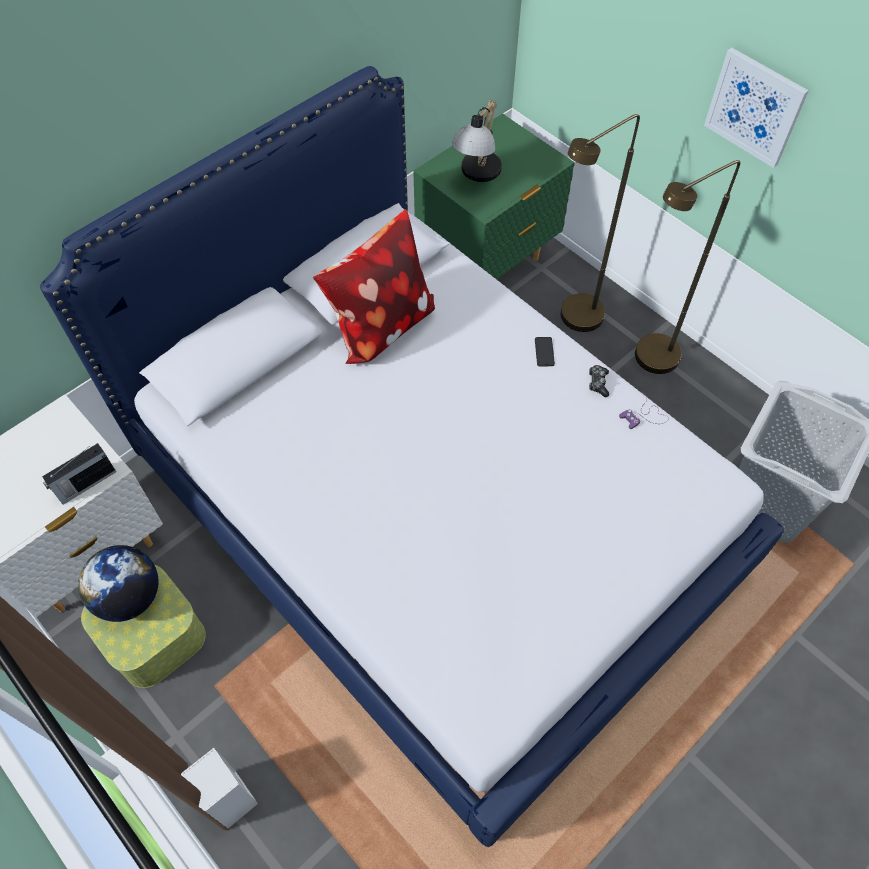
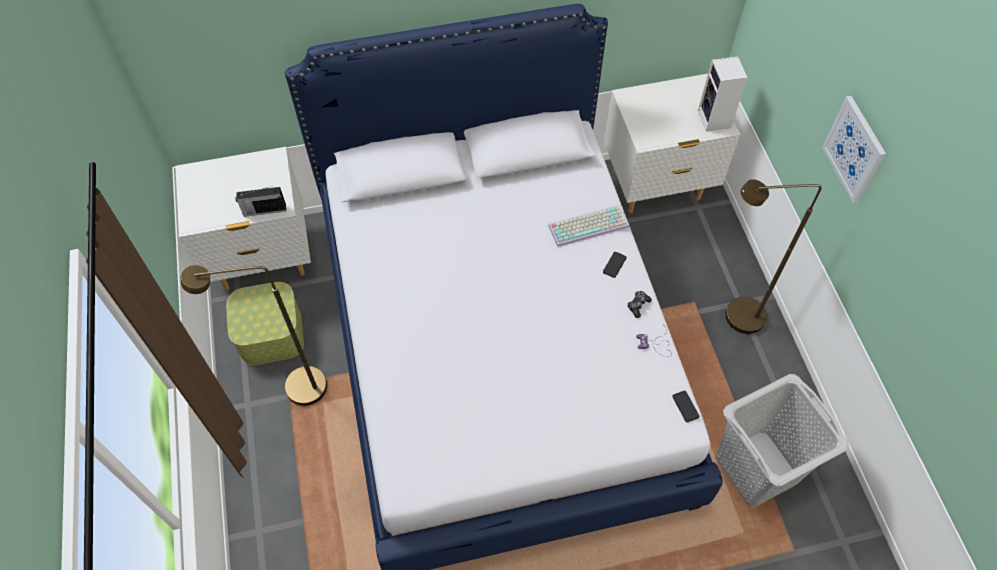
camera: 30 degrees right, 0 degrees up
globe [78,545,158,622] -> none
speaker [181,748,258,828] -> speaker moved to [698,56,748,131]
pillow [313,209,435,364] -> none
green nightstand [413,113,575,279] -> white nightstand [604,74,740,213]
table lamp [452,100,502,182] -> none
brown floor lamp [561,114,640,332] -> brown floor lamp moved to [180,265,327,406]
none -> keyboard [548,205,630,247]
none -> phone [672,391,700,422]

